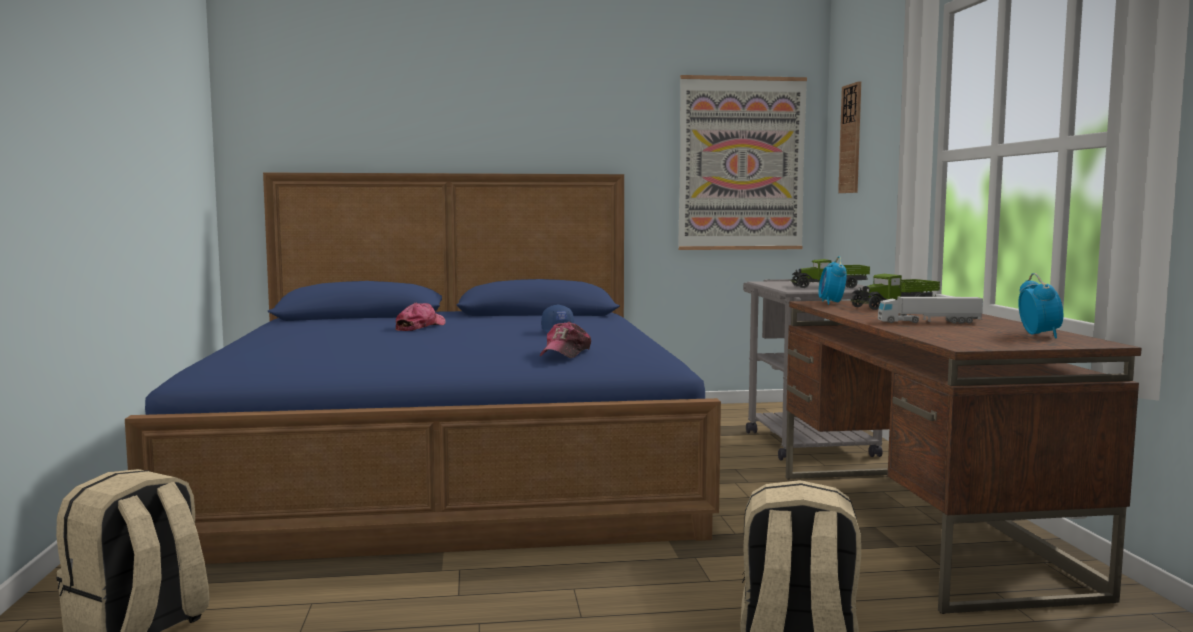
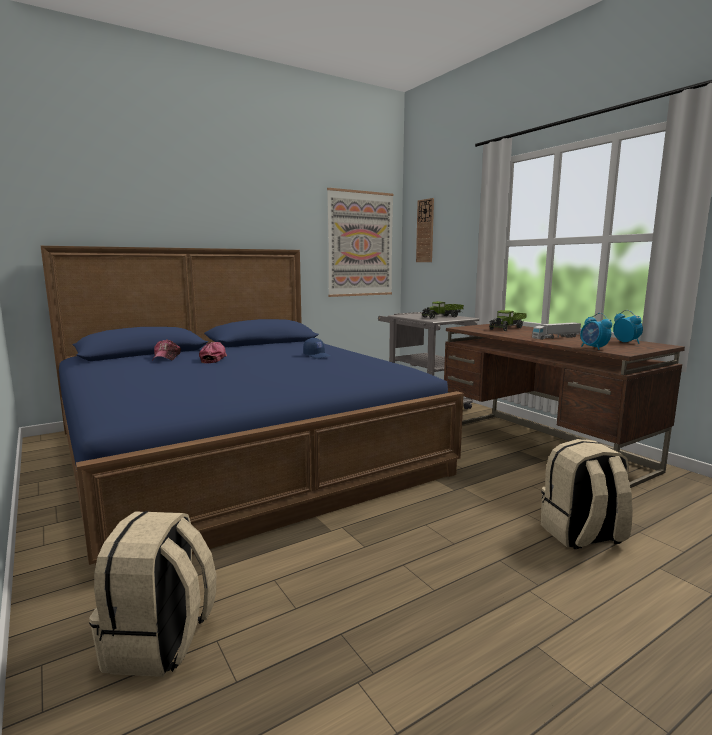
camera: 25 degrees left, 5 degrees up
cap [540,322,591,358] -> cap moved to [152,339,181,361]
alarm clock [818,256,847,305] -> alarm clock moved to [580,313,612,350]

